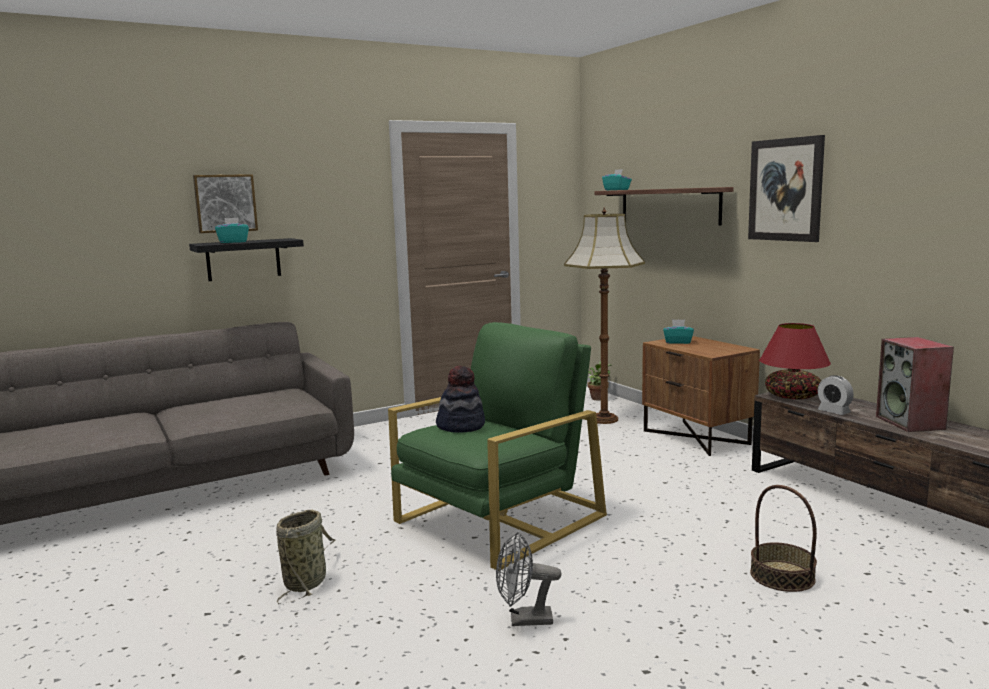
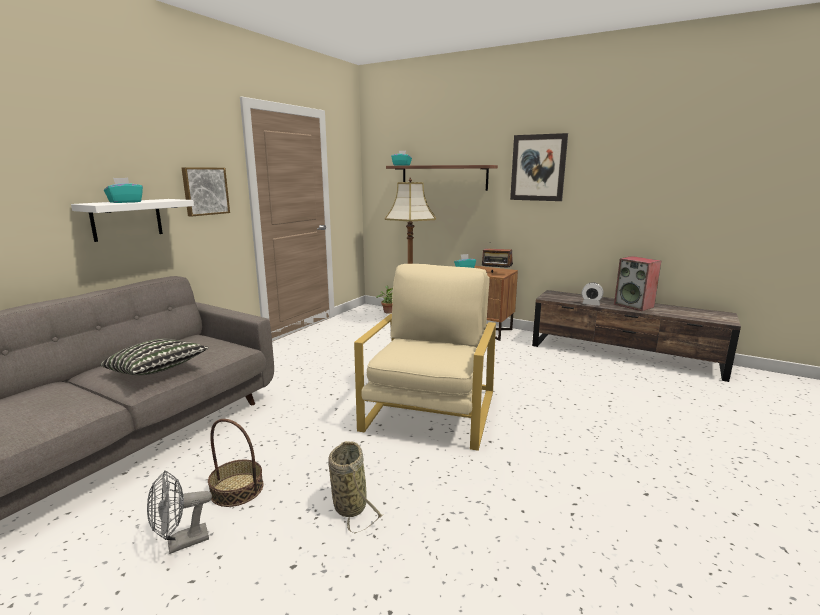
camera: 30 degrees left, 5 degrees up
black shelf [189,238,304,281] -> white shelf [71,199,194,242]
picture [193,174,258,233] -> picture moved to [182,167,230,217]
green armchair [388,322,607,570] -> beige armchair [354,264,496,451]
hat [436,366,485,433] -> none
grey fan [496,532,561,626] -> grey fan moved to [147,470,212,554]
basket [750,485,817,592] -> basket moved to [208,419,264,507]
red table lamp [759,323,831,399] -> none
none -> pillow [101,339,209,375]
none -> radio [482,248,513,273]

